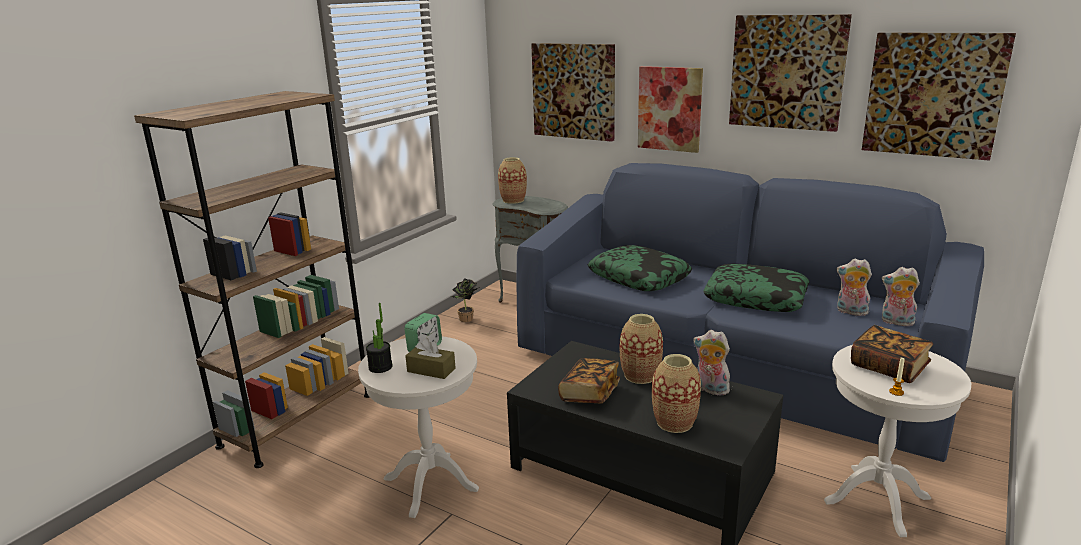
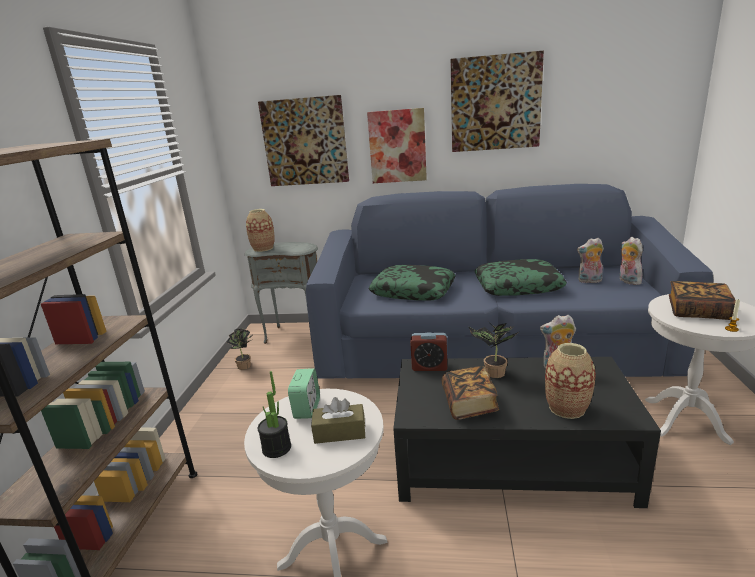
camera: 25 degrees left, 0 degrees up
vase [619,314,663,384] -> potted plant [469,323,520,378]
picture [862,32,1016,161] -> none
plush toy [882,267,920,326] -> plush toy turned 75 degrees clockwise [619,237,643,285]
none -> alarm clock [410,332,447,371]

